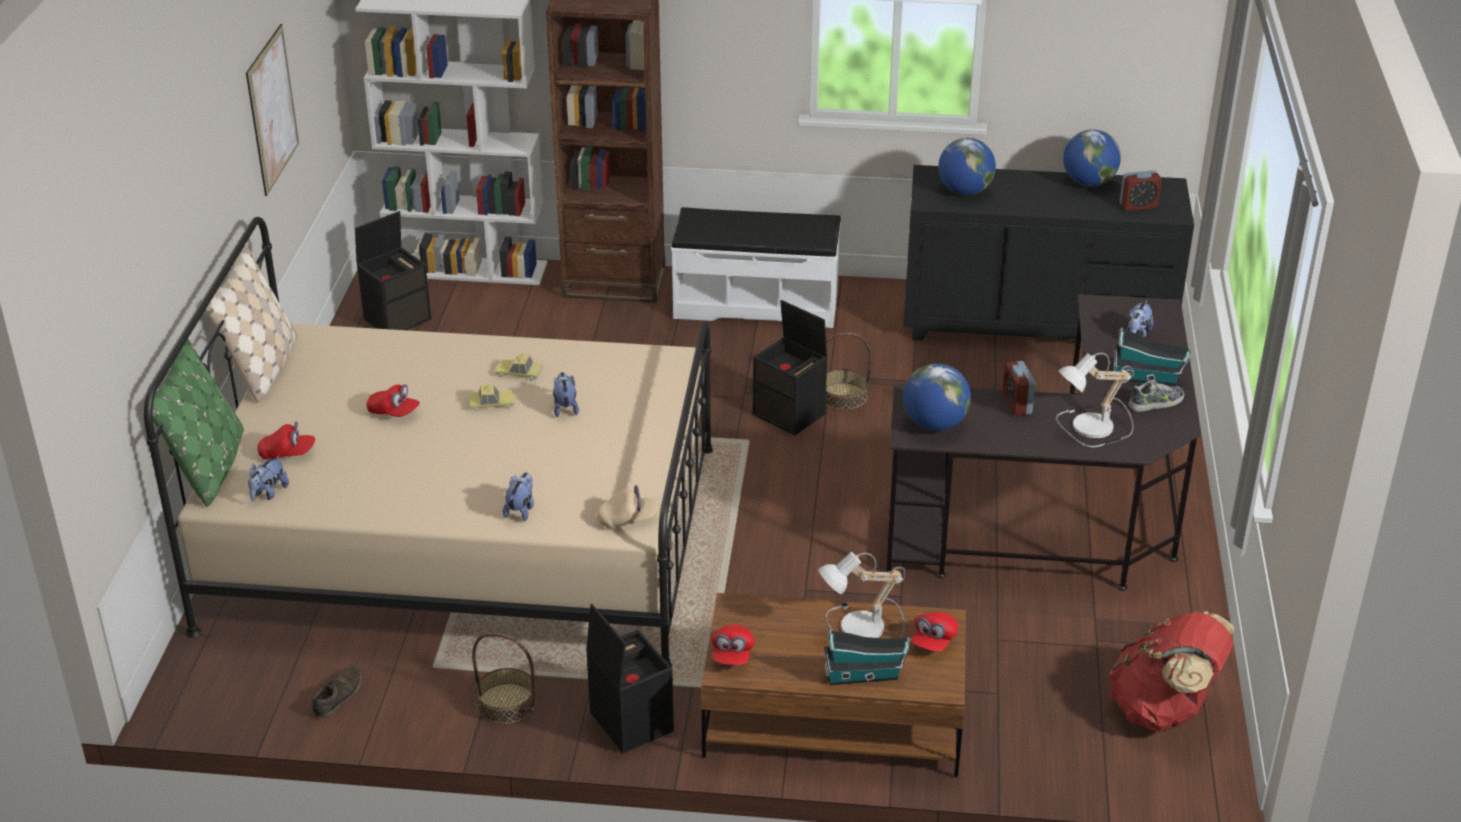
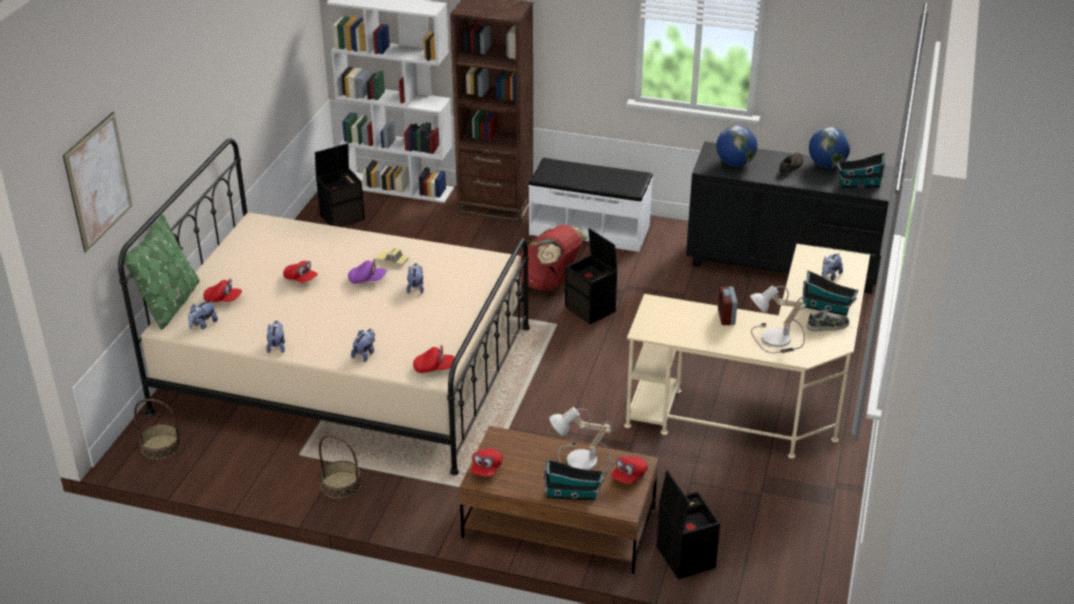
camera: 10 degrees right, 0 degrees up
beige pillow [205,245,297,402] -> none
picture [246,24,299,196] -> picture moved to [63,112,133,253]
brown shoe [312,666,361,717] -> brown shoe moved to [779,153,804,174]
toy car [469,384,514,412] -> purple cap [348,259,386,284]
black storage box [586,604,674,753] -> black storage box moved to [656,470,720,579]
beige cap [597,485,657,528] -> red cap [413,345,455,373]
basket [826,332,871,410] -> basket moved to [134,399,181,460]
black desk [884,294,1201,591] -> beige desk [624,244,870,459]
globe [903,363,971,431] -> none
red backpack [1109,611,1235,731] -> red backpack moved to [520,225,588,290]
alarm clock [1120,170,1162,211] -> toy house [837,153,886,188]
none -> plush toy [266,321,285,353]

